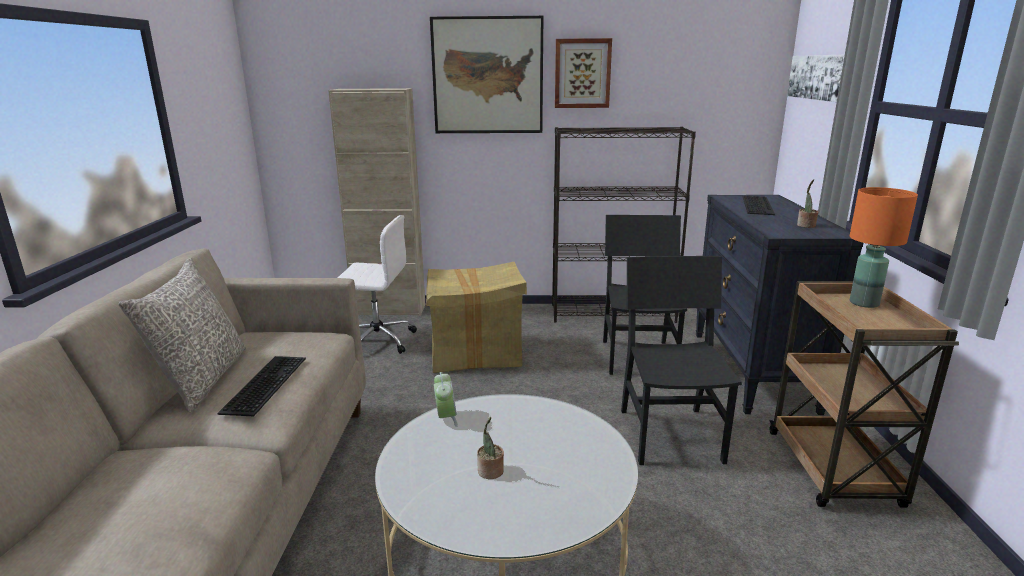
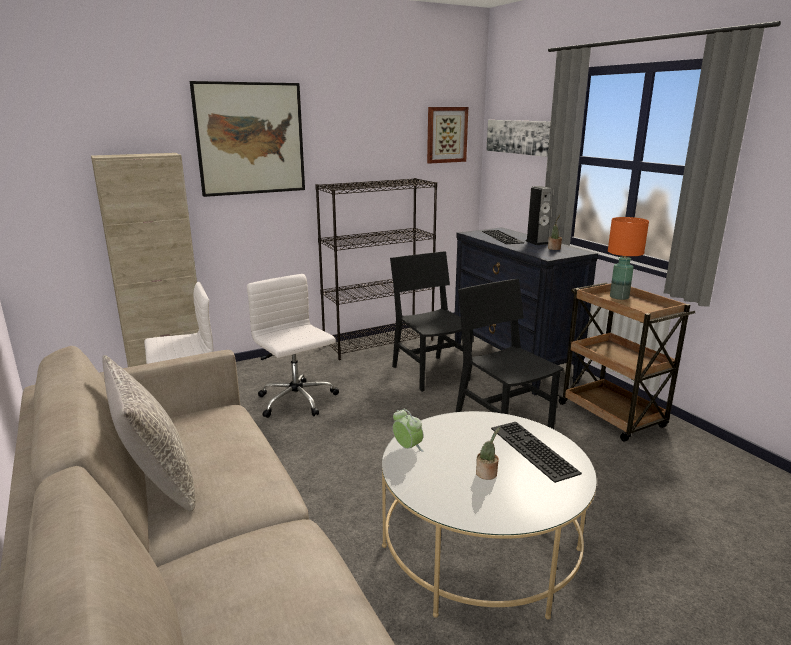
camera: 30 degrees left, 0 degrees up
keyboard [217,356,306,416] -> keyboard moved to [491,422,582,483]
cardboard box [426,262,527,373] -> white office chair [247,274,339,418]
picture [555,38,612,108] -> picture moved to [427,107,468,163]
none -> speaker [526,186,553,245]

